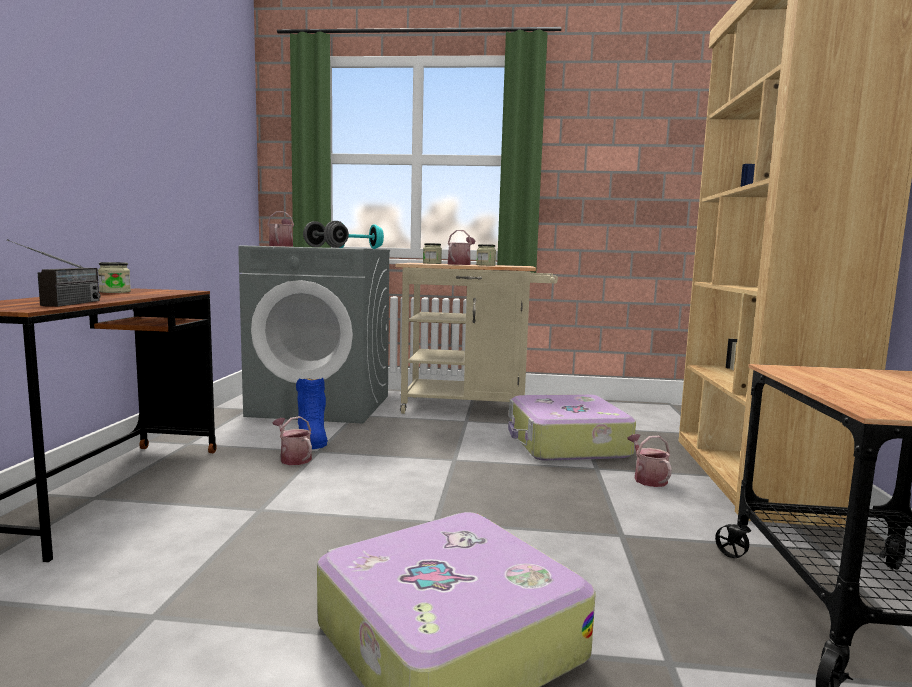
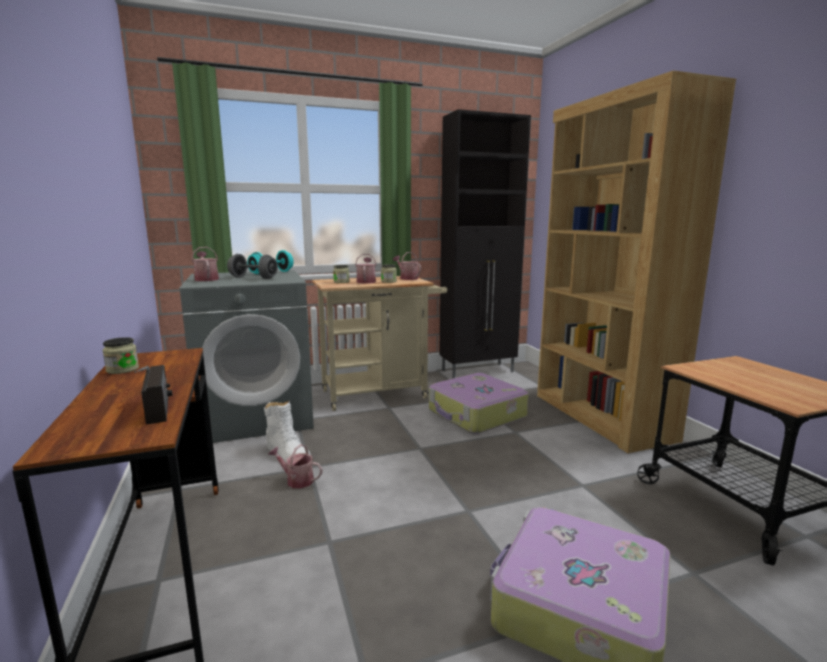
camera: 25 degrees left, 5 degrees up
blue boot [296,378,328,449] -> white boot [264,401,311,462]
watering can [627,434,672,487] -> watering can moved to [393,252,421,280]
none -> black cabinet [439,109,531,379]

